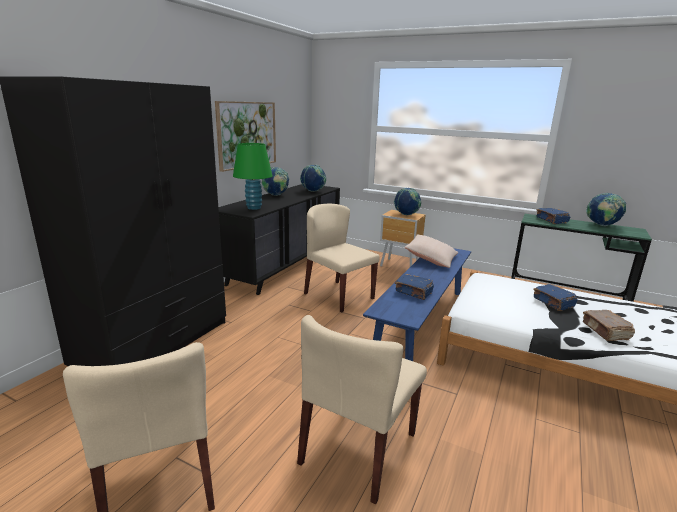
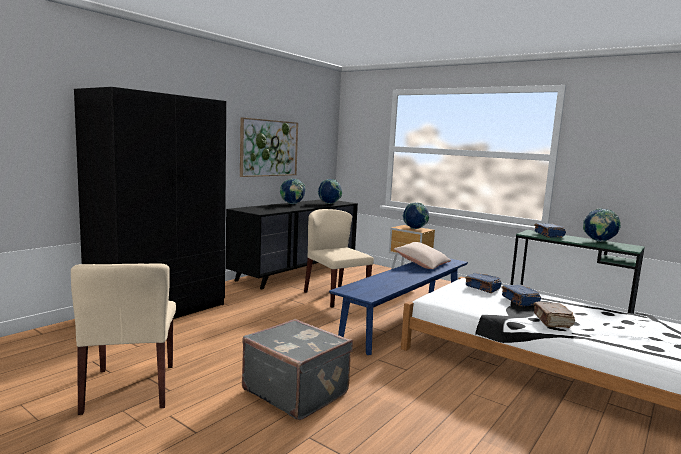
camera: 10 degrees right, 10 degrees down
green table lamp [233,143,272,210] -> none
beige chair [297,315,427,505] -> grey suitcase [242,319,353,420]
blue book [395,274,434,300] -> blue book moved to [465,273,502,293]

